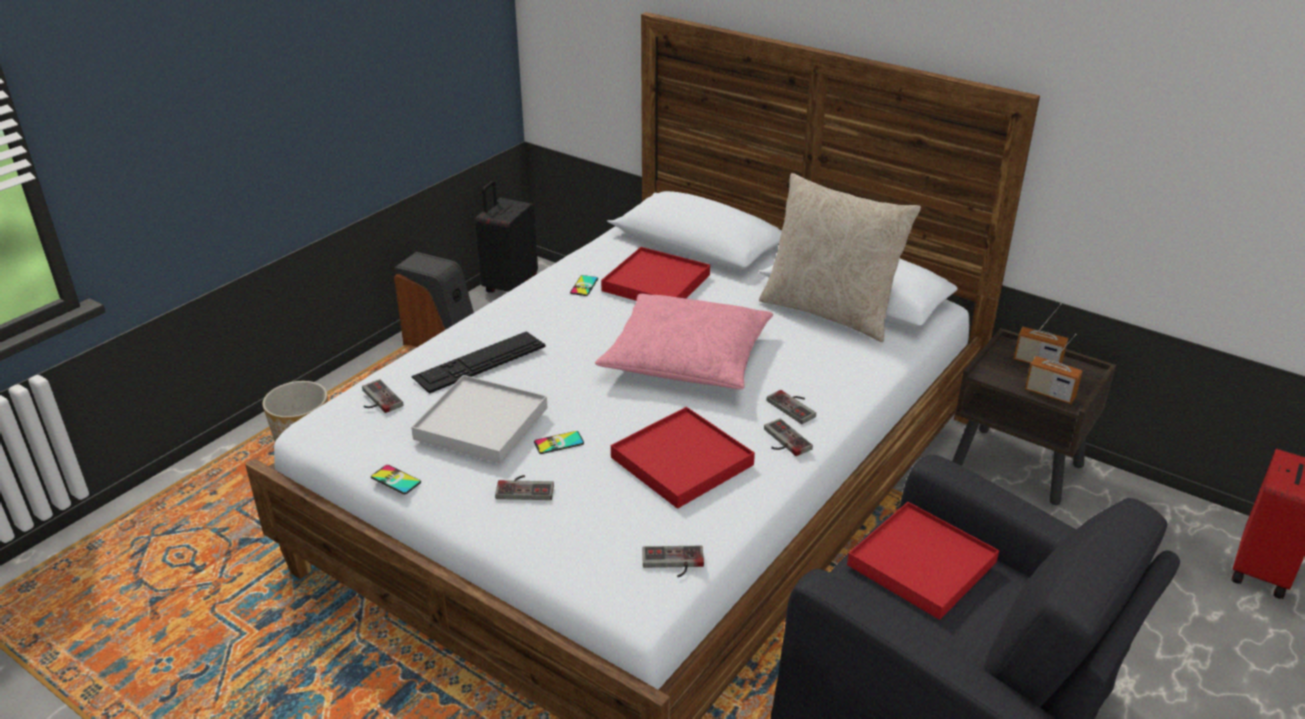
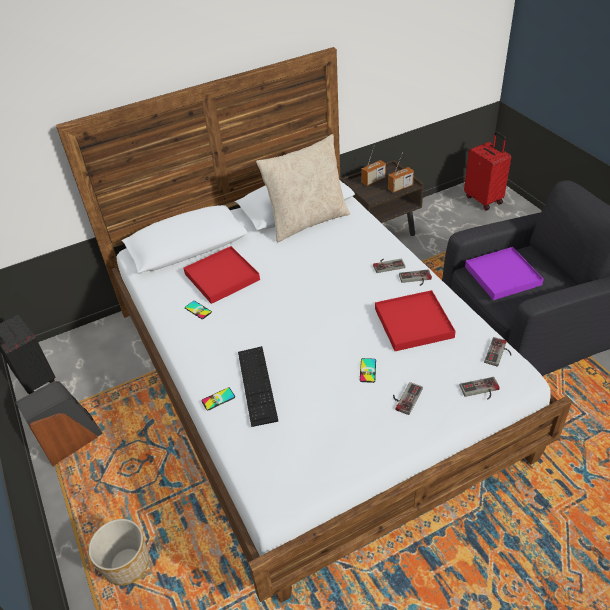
camera: 60 degrees left, 10 degrees up
game controller [362,379,404,413] -> game controller moved to [460,377,500,400]
phone [371,465,421,494] -> phone moved to [201,387,235,411]
white tray [411,375,548,464] -> none
pink pillow [595,294,773,389] -> none
red tray [847,502,999,620] -> purple tray [465,247,544,300]

